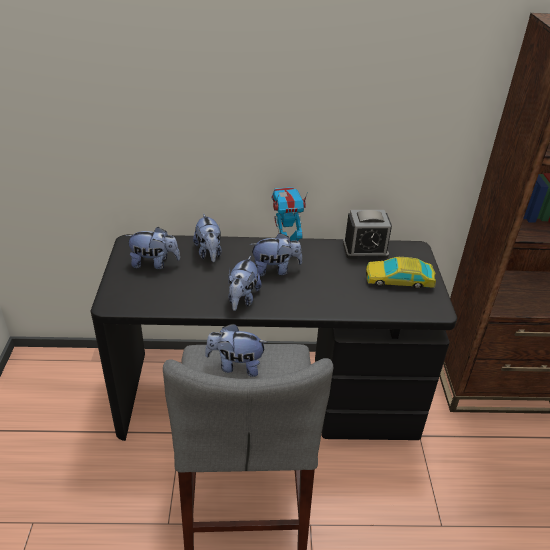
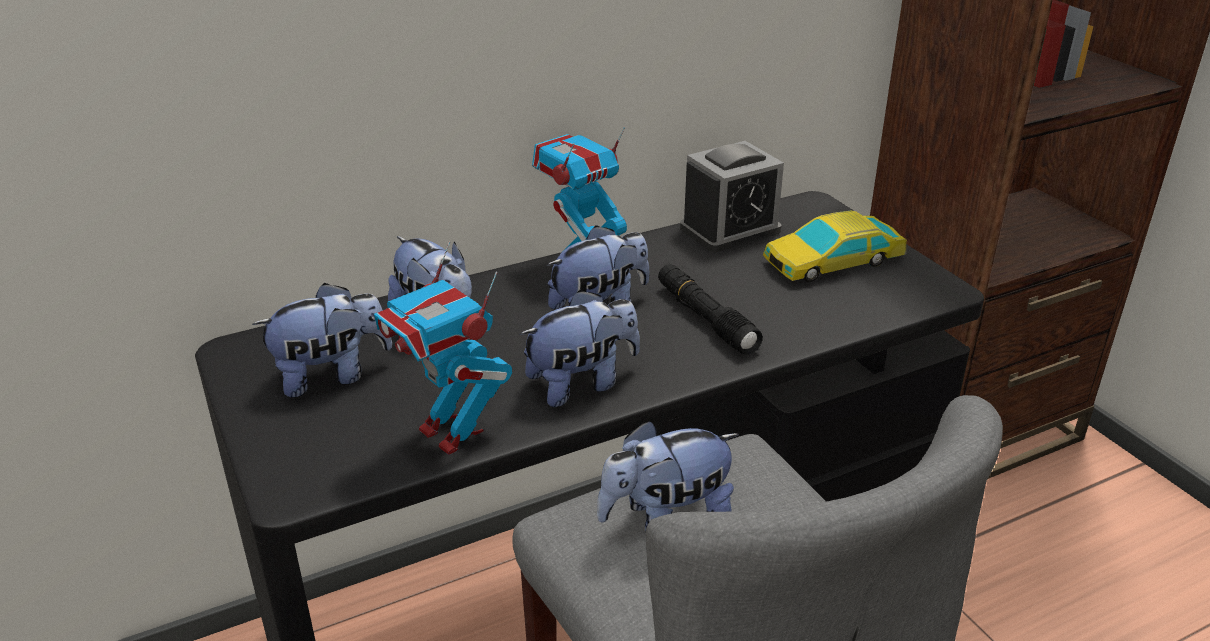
camera: 25 degrees left, 5 degrees down
plush toy [228,256,262,311] -> plush toy turned 105 degrees counterclockwise [519,290,640,407]
none -> toy robot [374,242,512,455]
none -> black flashlight [658,264,763,355]

